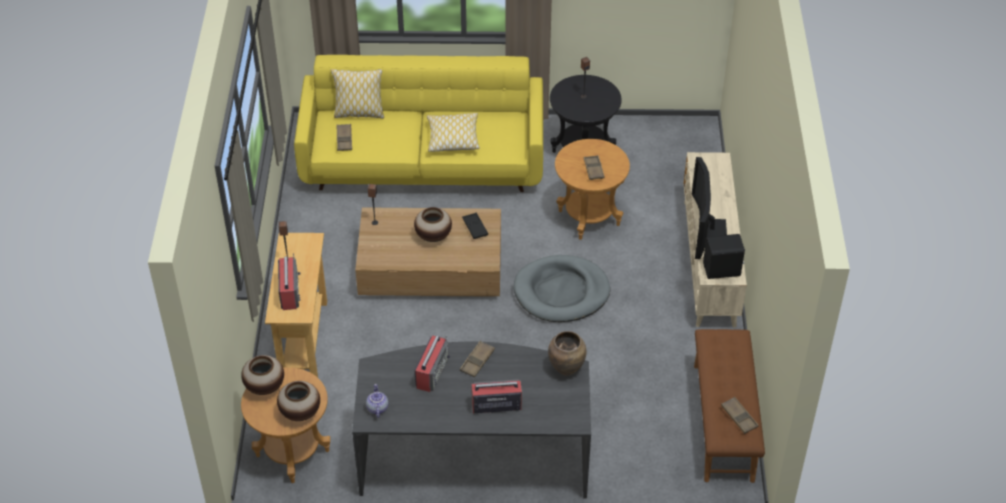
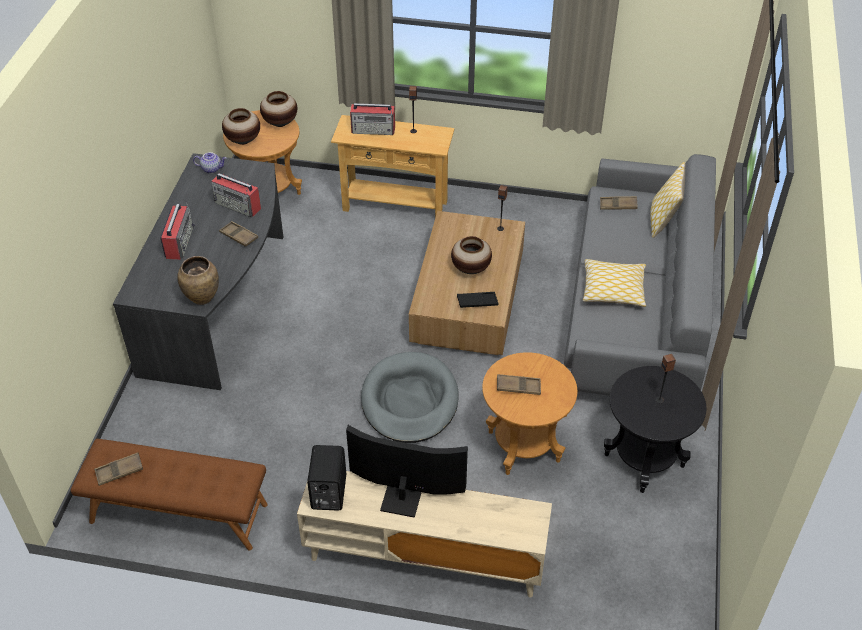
camera: 100 degrees right, 0 degrees up
yellow sofa [294,55,543,192] -> grey sofa [564,154,716,396]

